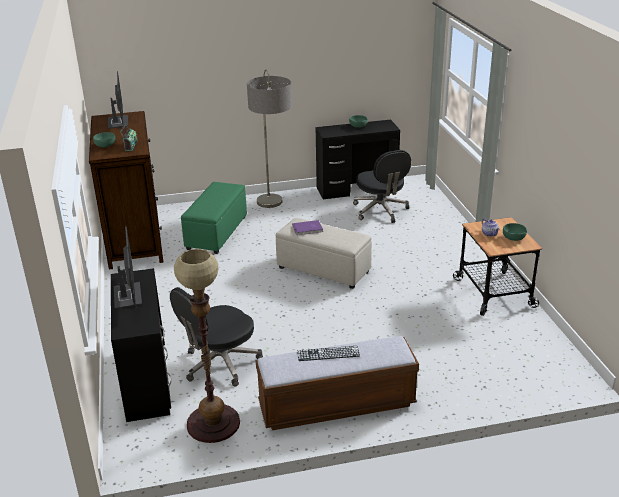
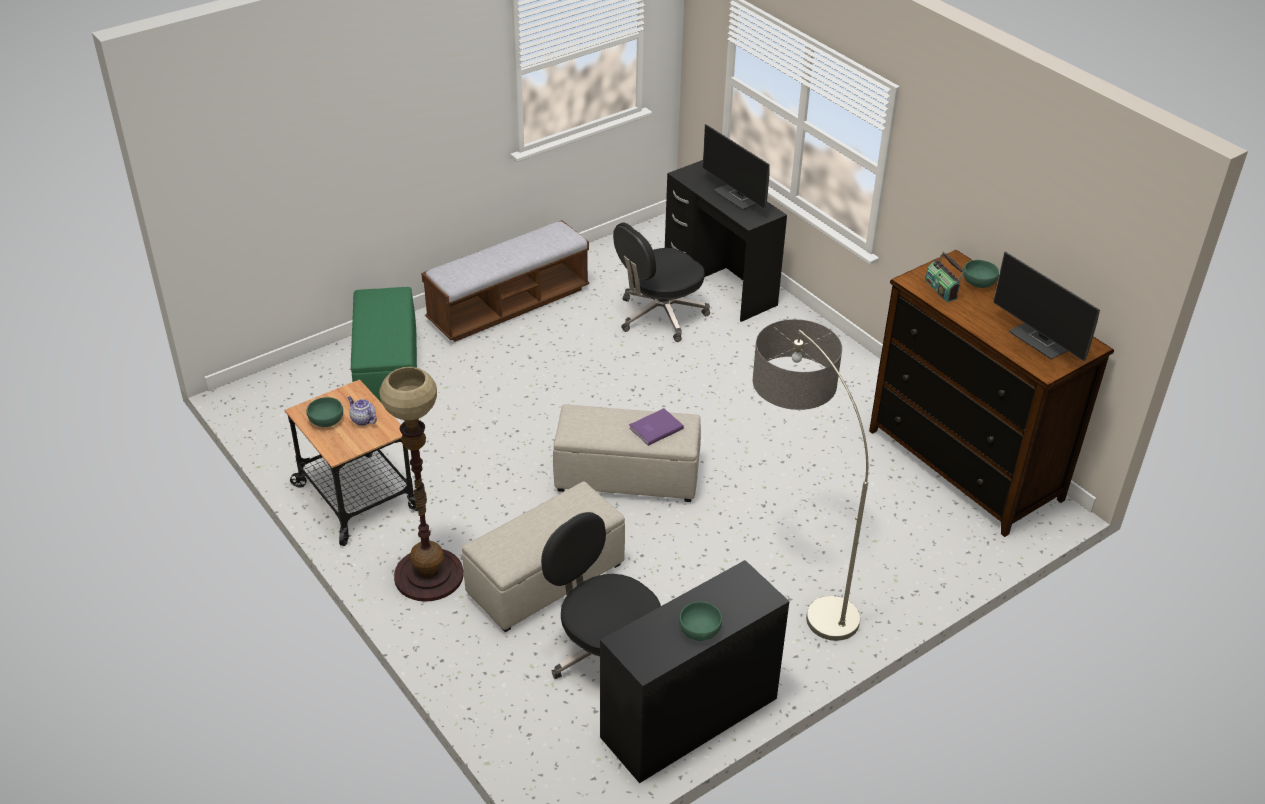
camera: 155 degrees right, 10 degrees up
black office chair [170,287,263,386] -> black office chair turned 150 degrees counterclockwise [613,223,710,342]
floor lamp [174,249,240,443] -> floor lamp moved to [379,367,464,602]
green ottoman [181,182,247,254] -> green ottoman moved to [351,287,417,402]
keyboard [297,346,360,361] -> none
none -> beige ottoman [462,482,625,632]

